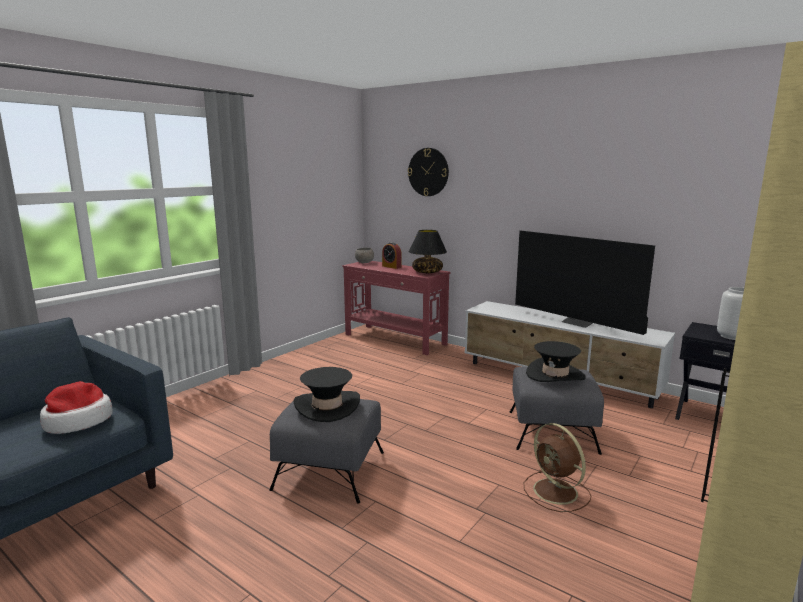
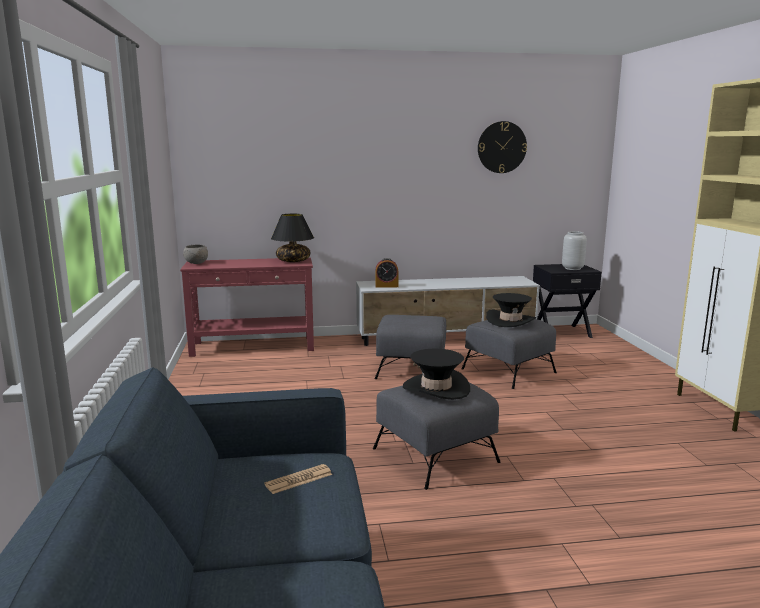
camera: 45 degrees left, 0 degrees up
hat [40,381,113,434] -> newspaper [265,464,332,494]
alarm clock [382,242,402,269] -> alarm clock moved to [375,258,399,288]
wall clock [408,148,449,196] -> wall clock moved to [478,121,527,173]
television [515,230,655,335] -> none
brown fan [524,423,591,512] -> none
none -> grey ottoman [375,315,446,379]

